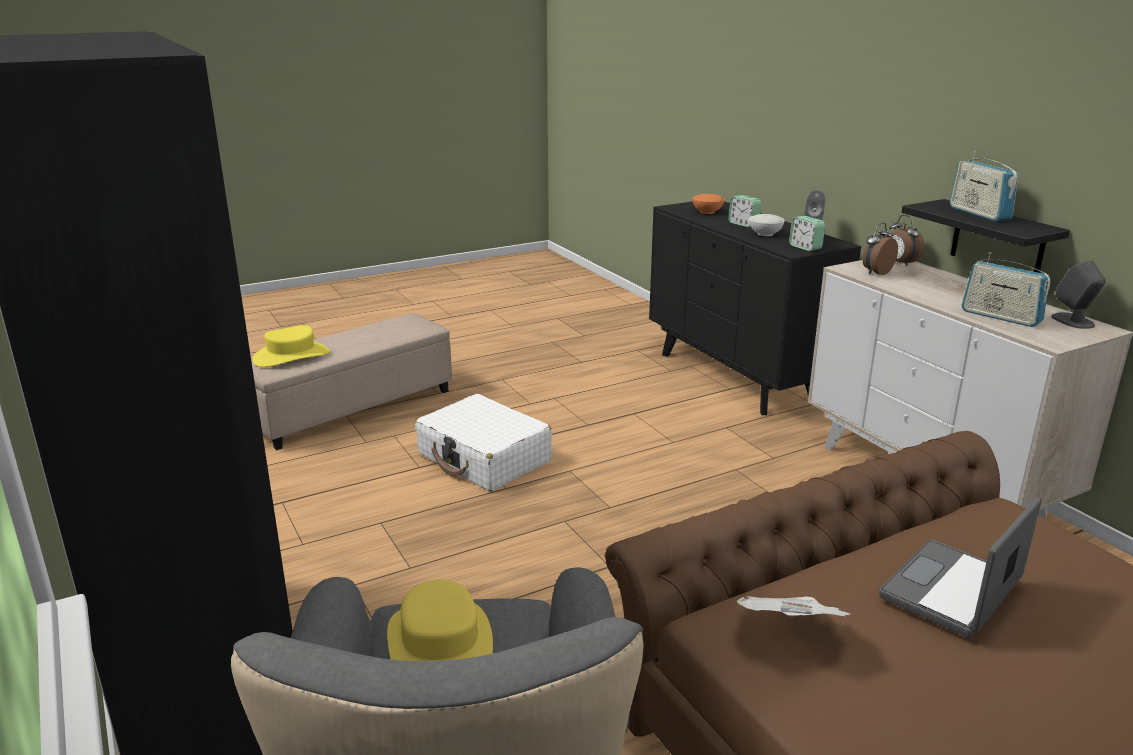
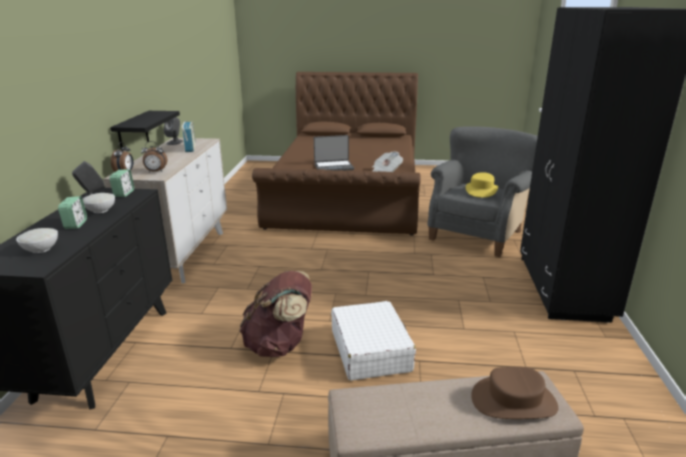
camera: 145 degrees left, 0 degrees up
yellow hat [252,325,330,367] -> brown hat [471,367,559,419]
orange bowl [692,194,725,214] -> white bowl [16,228,58,253]
radio [950,151,1019,221] -> none
none -> brown backpack [239,271,312,357]

